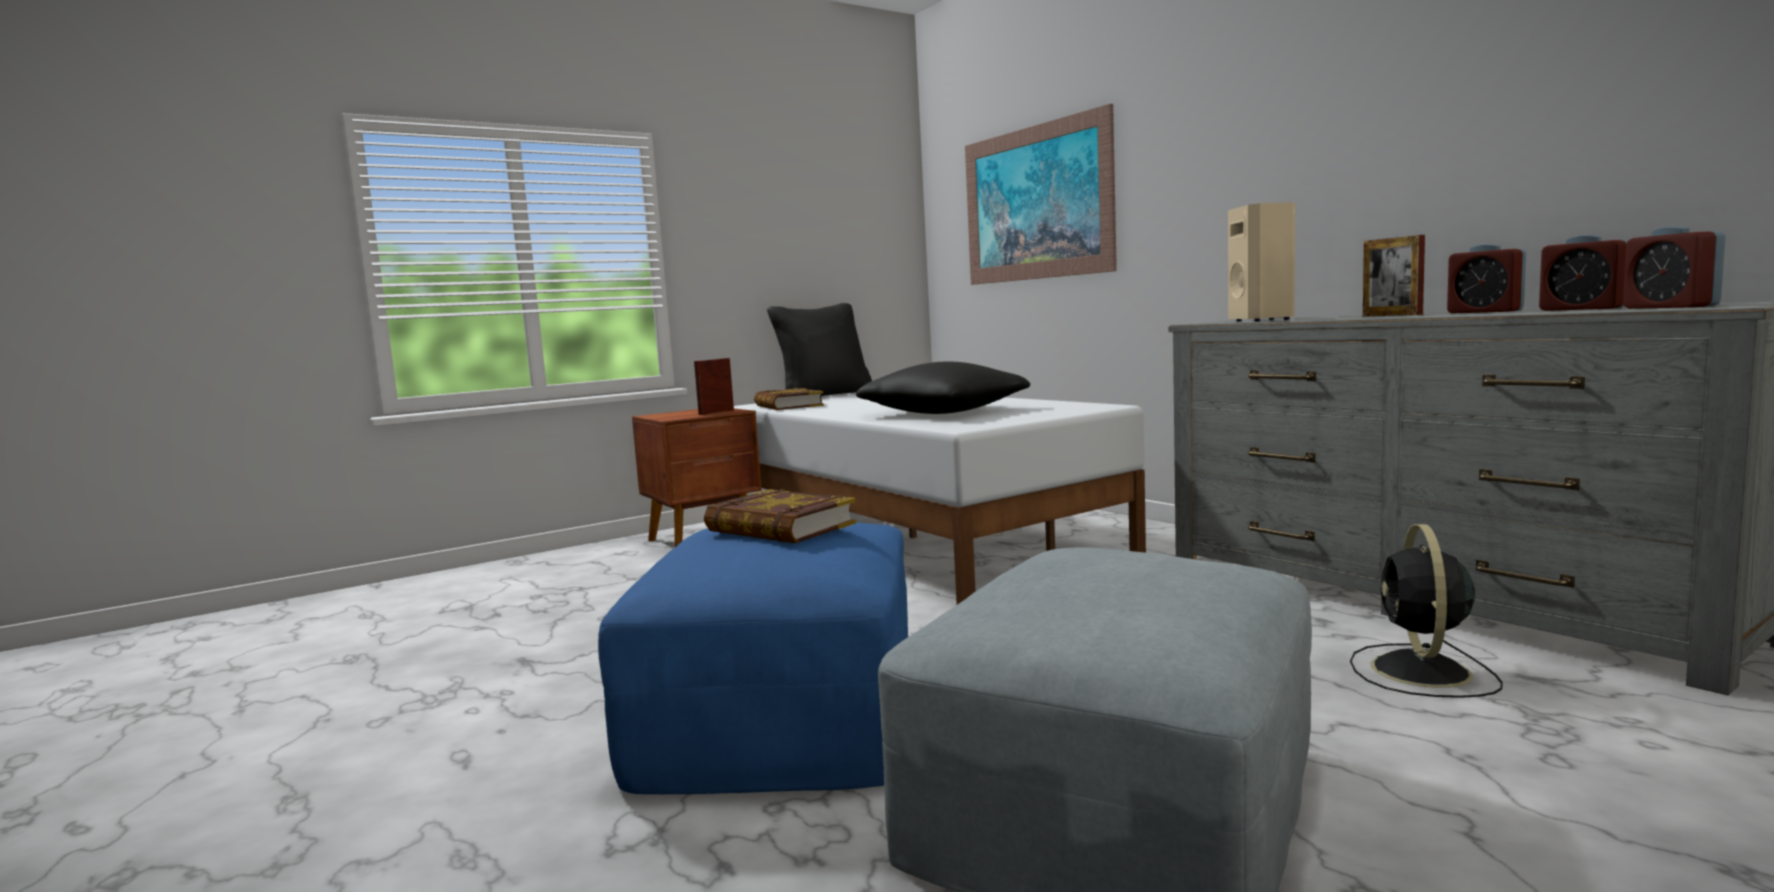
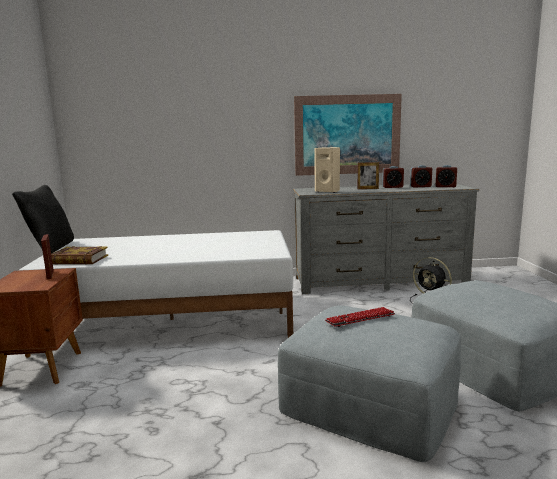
camera: 60 degrees left, 5 degrees up
blue ottoman [598,522,908,794] -> grey ottoman [278,305,461,462]
book [704,489,856,543] -> keyboard [325,307,395,327]
black pillow [856,362,1030,414] -> none
picture [965,104,1117,285] -> picture moved to [294,94,402,176]

